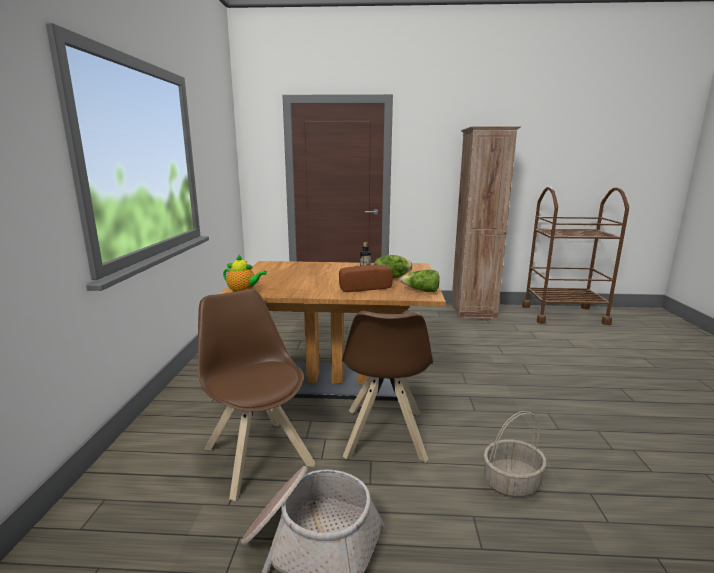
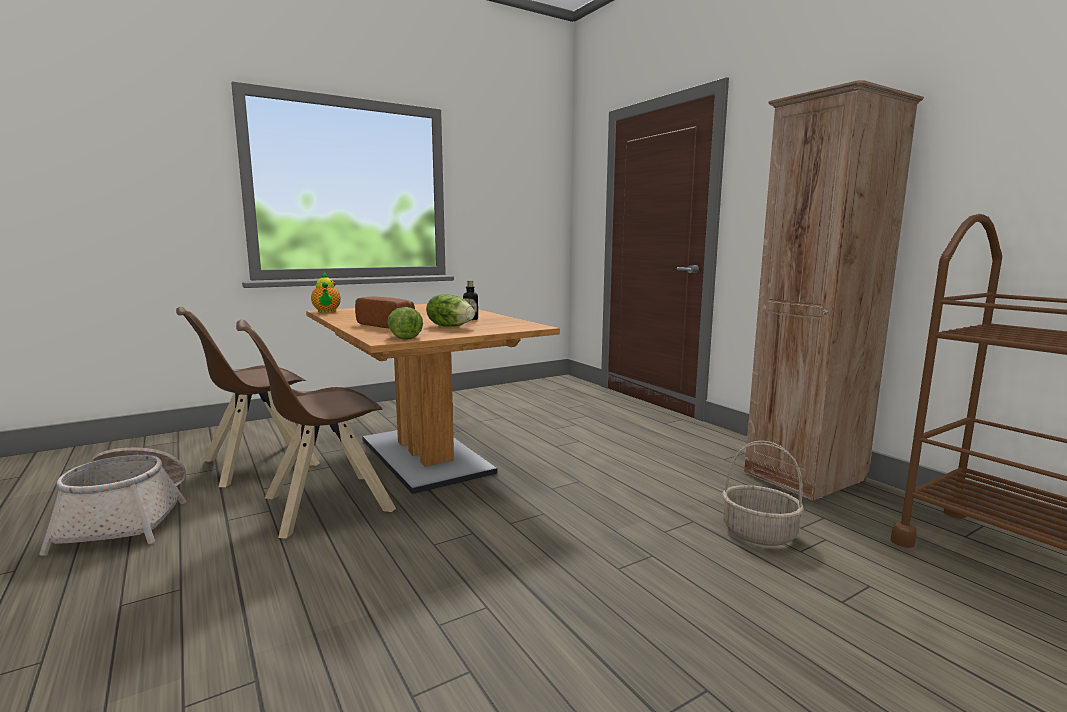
camera: 55 degrees right, 5 degrees down
brown chair [198,289,315,501] -> brown chair turned 150 degrees counterclockwise [176,307,320,487]
basket [483,411,547,497] -> basket moved to [723,441,804,546]

